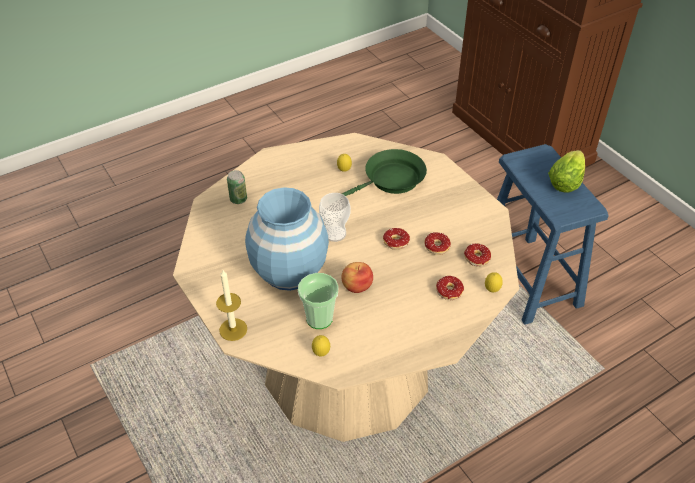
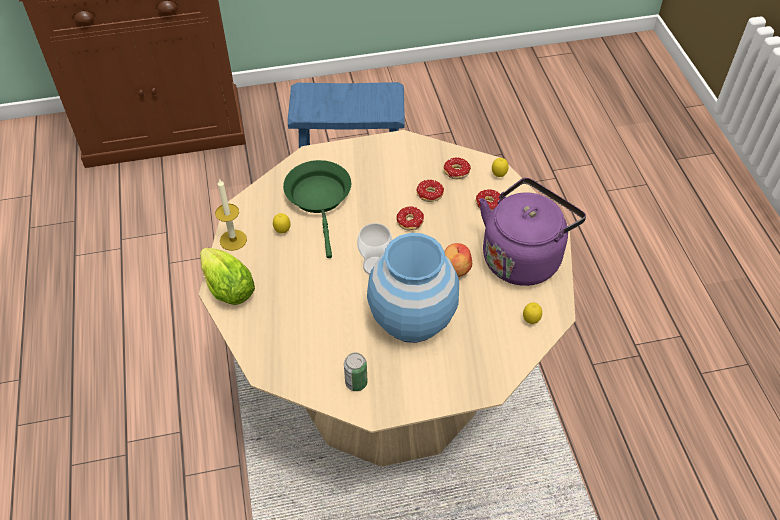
camera: 70 degrees left, 5 degrees up
candle [216,270,247,341] -> candle moved to [215,178,247,251]
can [227,170,247,204] -> can moved to [344,353,367,391]
cup [298,273,338,329] -> none
lettuce [548,150,585,192] -> lettuce moved to [200,248,255,305]
none -> purple kettle [479,178,586,286]

